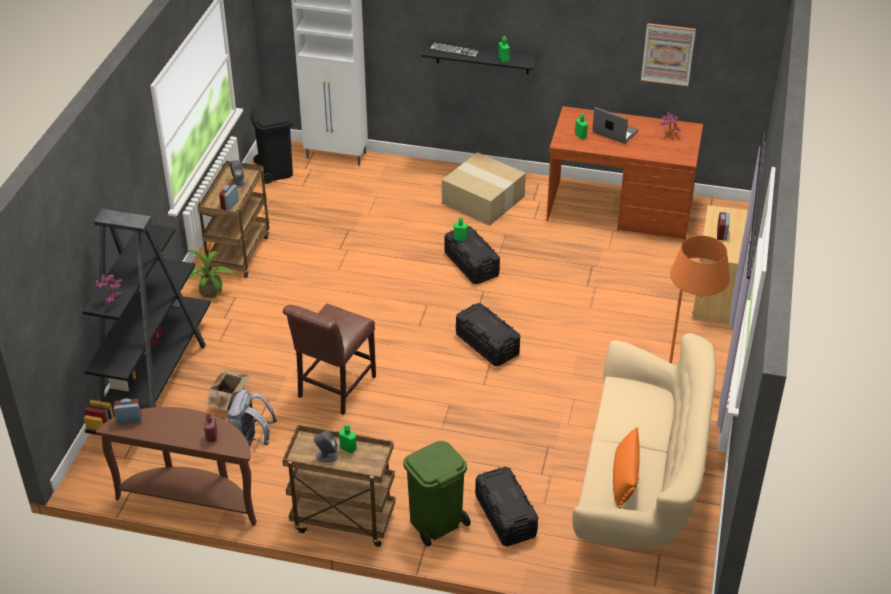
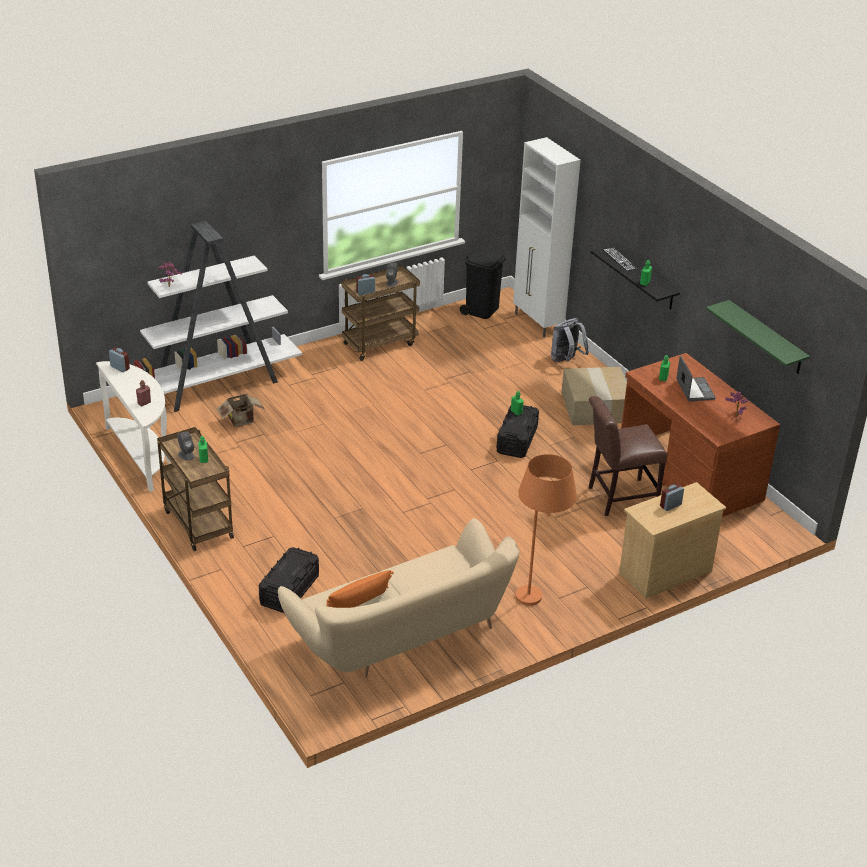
camera: 45 degrees right, 5 degrees down
black bookcase [82,209,211,436] -> white bookcase [133,221,302,412]
brown console table [96,407,257,526] -> white console table [96,361,170,492]
potted plant [187,250,236,298] -> none
grey backpack [226,389,277,447] -> grey backpack moved to [551,318,589,362]
brown chair [283,303,376,415] -> brown chair moved to [589,396,667,516]
green trash can [403,441,471,547] -> none
black storage box [456,303,520,366] -> none
picture [641,23,696,87] -> green shelf [706,300,810,374]

